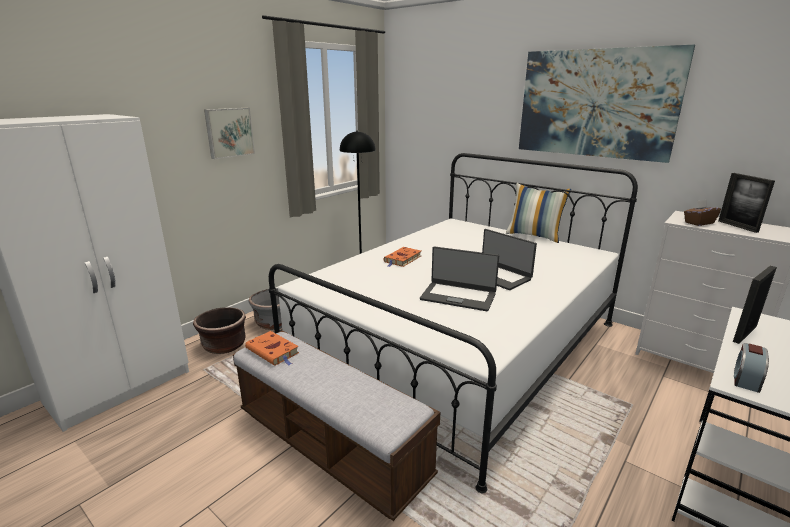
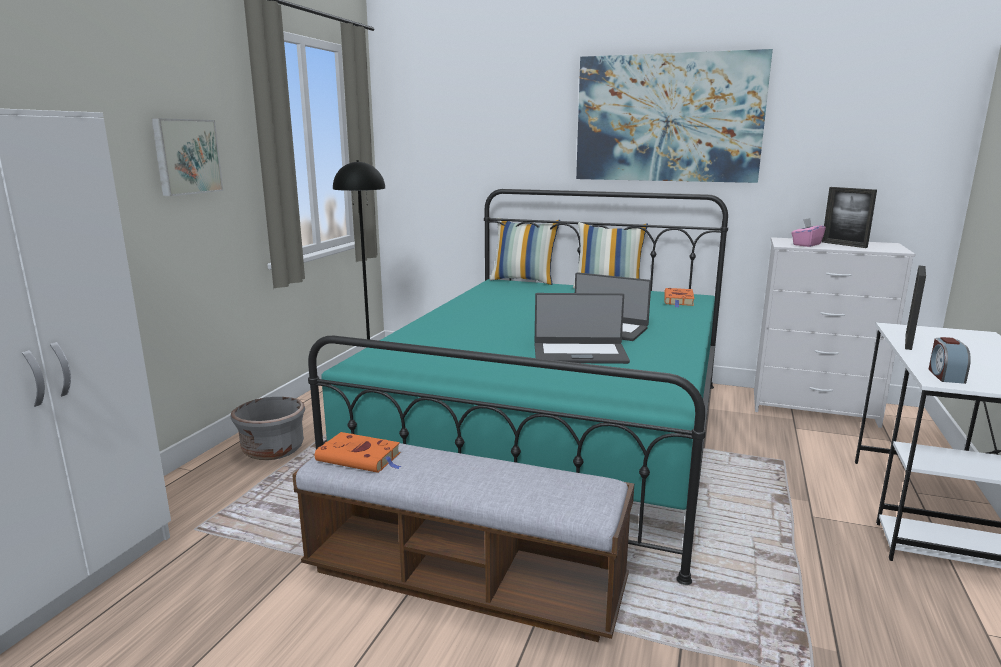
camera: 20 degrees left, 5 degrees down
brown planter [193,307,246,354] -> none
white bed [269,153,638,493] -> turquoise bed [308,189,728,585]
orange book [384,247,421,267] -> orange book moved to [664,288,694,307]
brown tissue box [684,200,721,226] -> pink tissue box [792,218,826,247]
none -> pillow [490,218,560,285]

